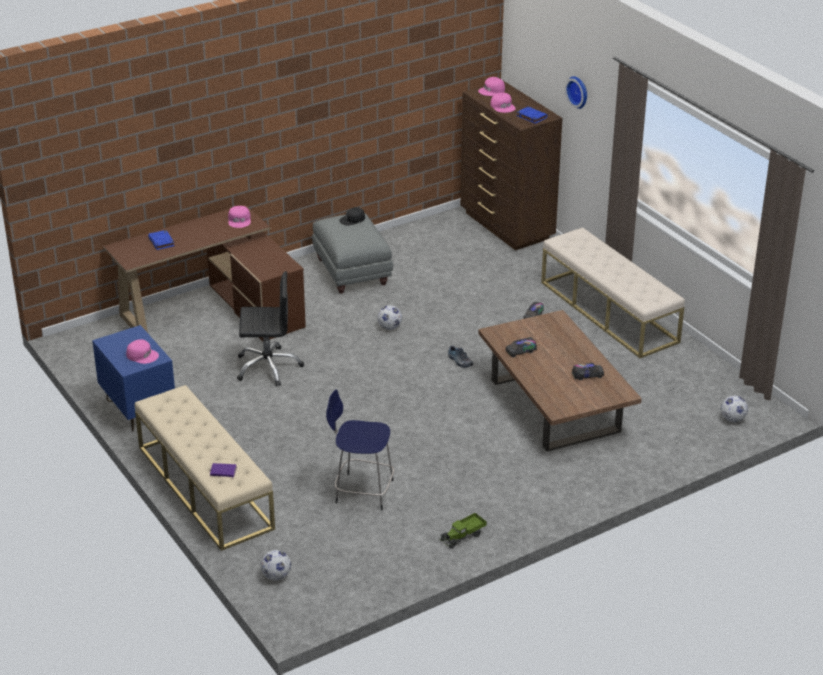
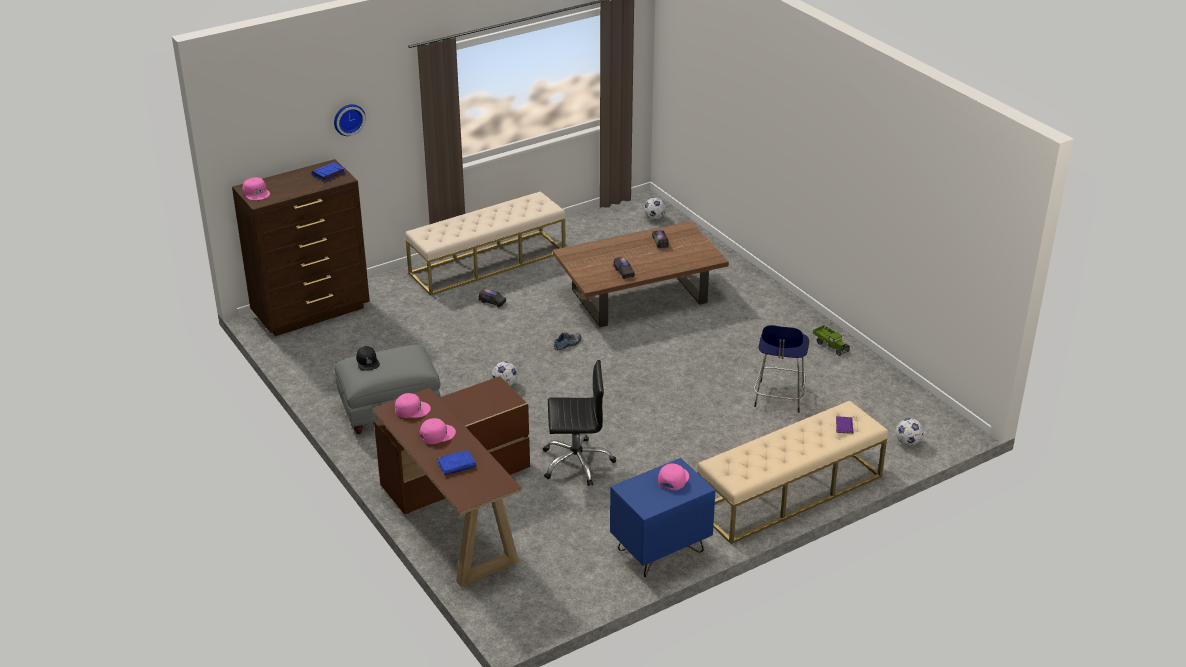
camera: 90 degrees left, 0 degrees up
black office chair [237,271,304,387] -> black office chair turned 90 degrees clockwise [543,360,616,486]
pink cap [491,93,516,113] -> pink cap moved to [420,418,456,444]

